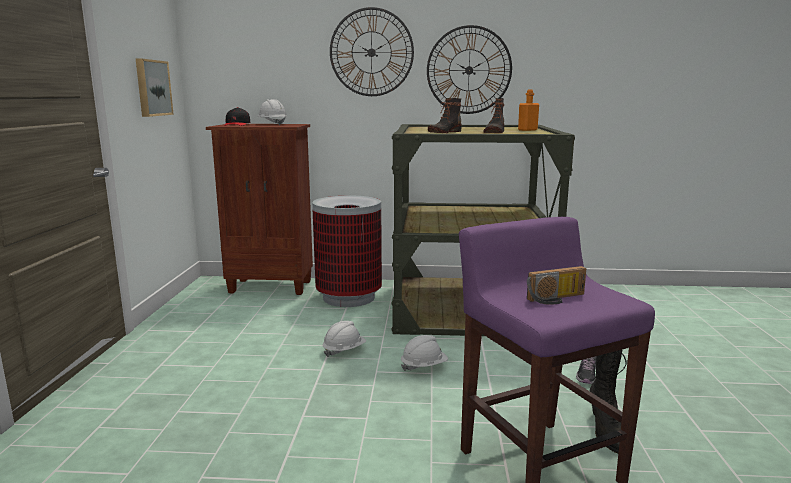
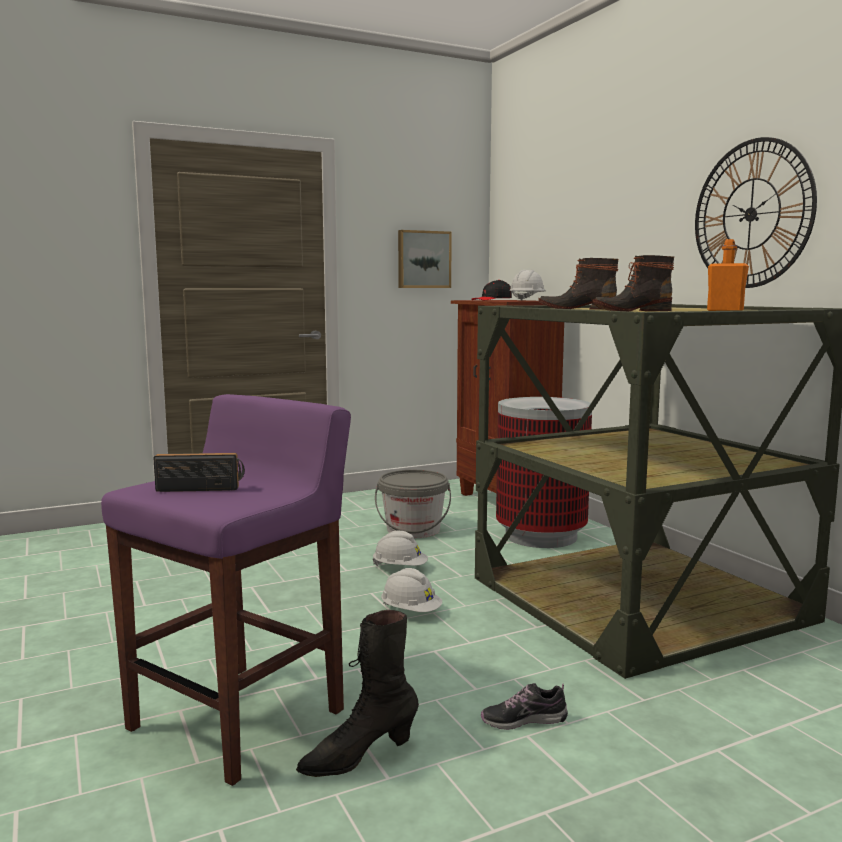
camera: 60 degrees right, 5 degrees down
wall clock [330,7,414,96] -> none
radio [527,266,586,305] -> radio turned 135 degrees clockwise [153,453,245,492]
none -> grey bucket [375,470,451,538]

